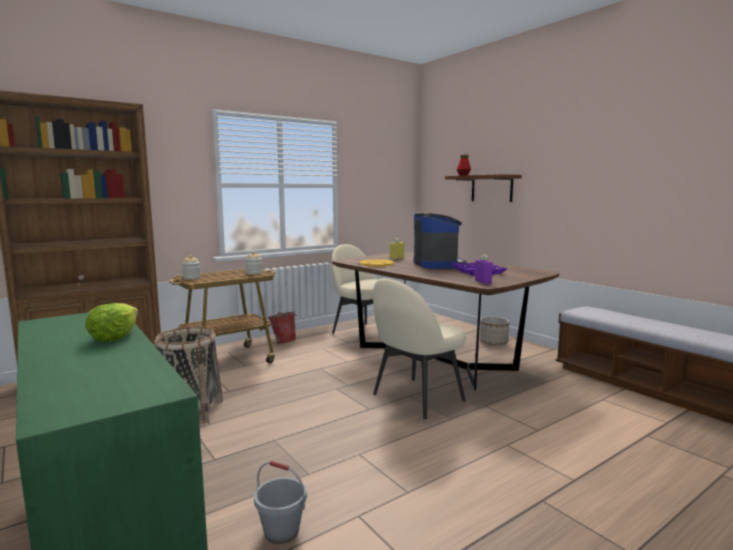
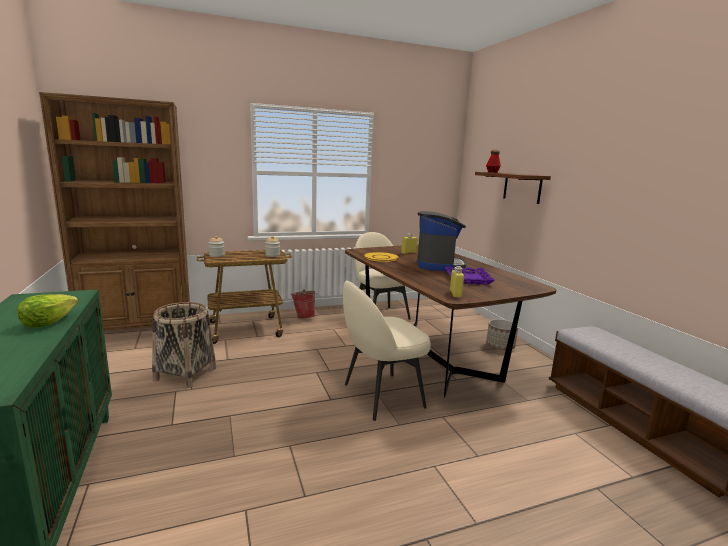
camera: 15 degrees right, 5 degrees up
grey bucket [254,461,307,544] -> none
purple bottle [475,255,493,284] -> yellow bottle [450,266,464,298]

